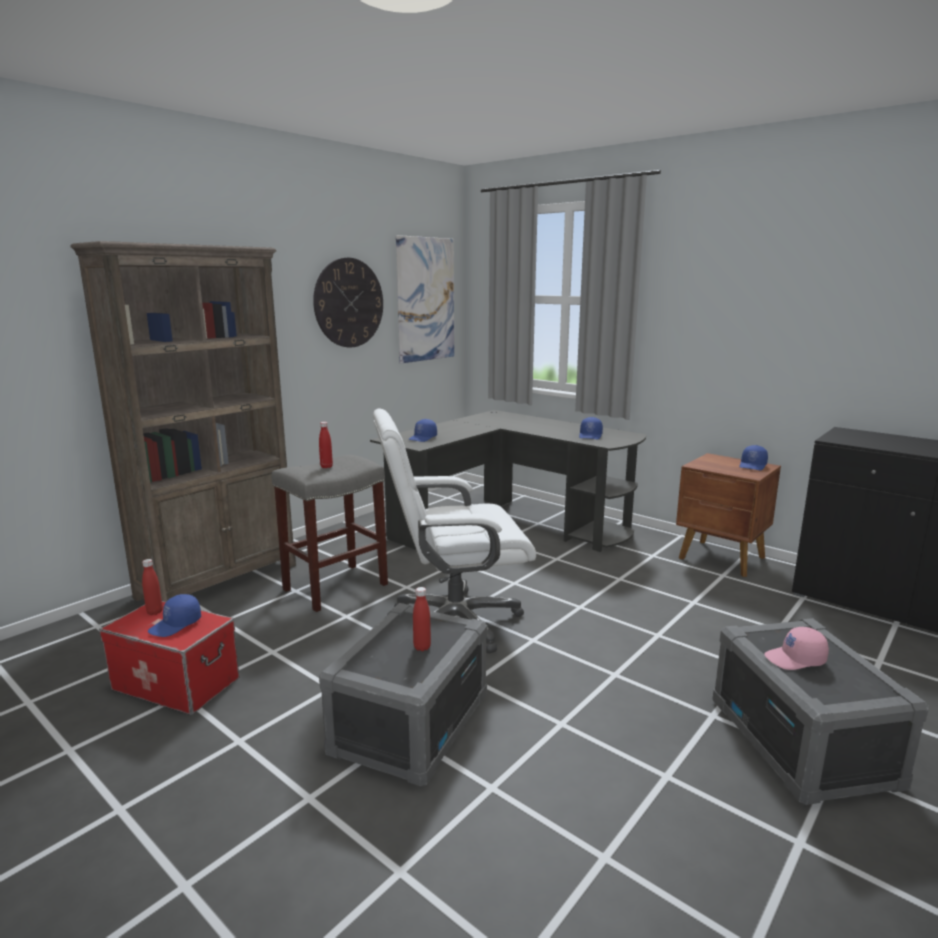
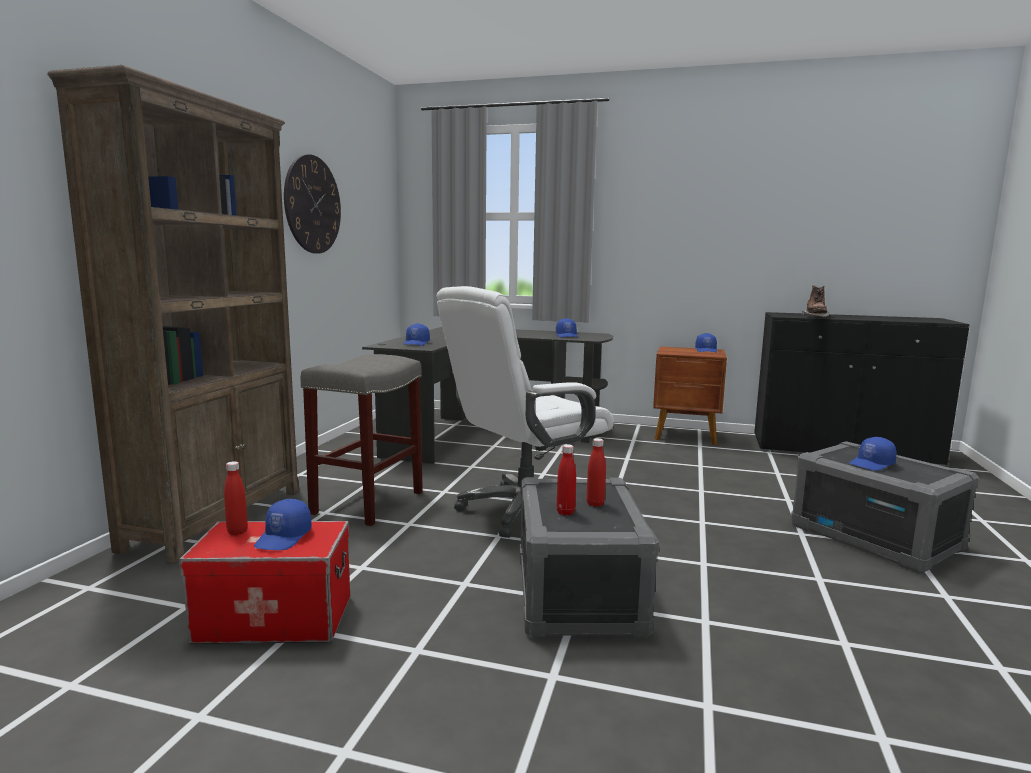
camera: 25 degrees left, 5 degrees down
red bottle [319,422,333,468] -> red bottle moved to [557,444,576,516]
picture [396,235,454,364] -> none
pink cap [764,627,829,670] -> blue cap [849,437,897,471]
none -> brown boot [802,286,829,317]

